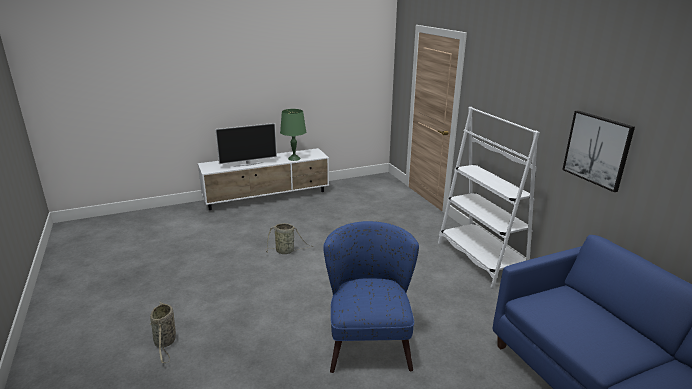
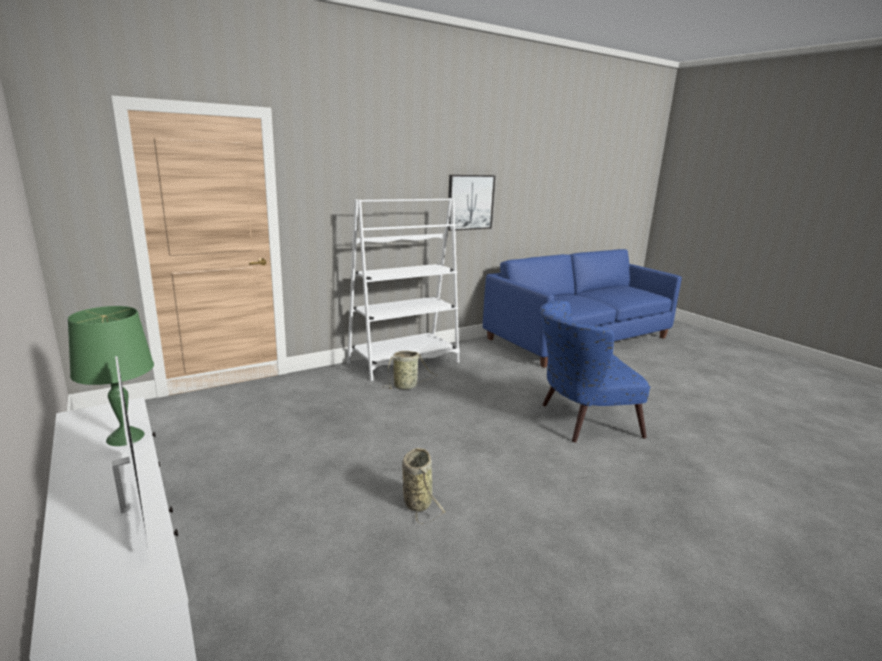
camera: 100 degrees left, 5 degrees down
basket [149,302,176,363] -> basket moved to [382,351,438,390]

